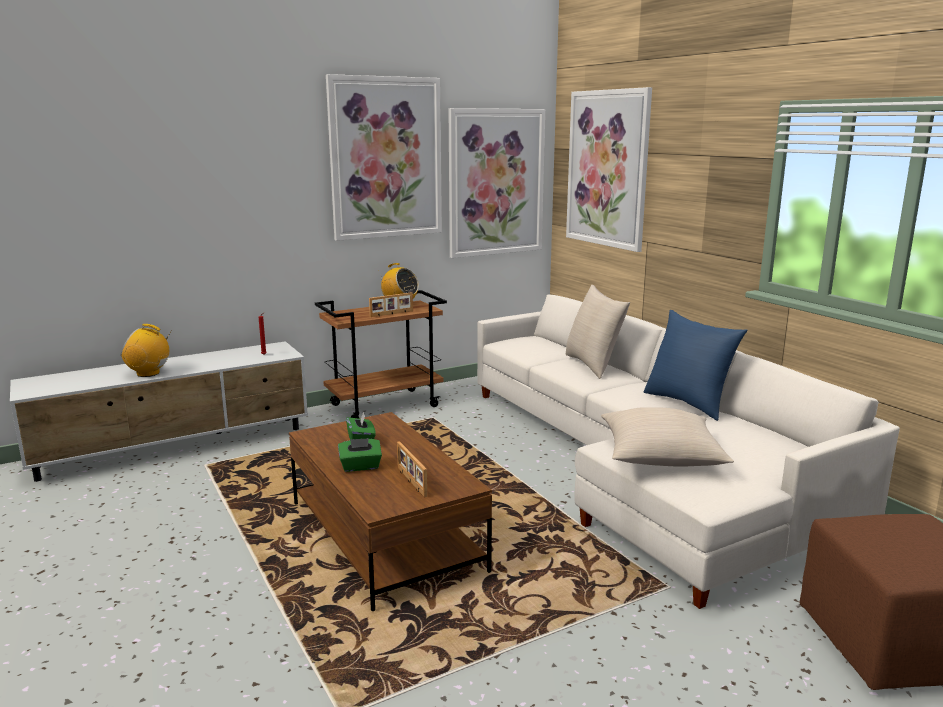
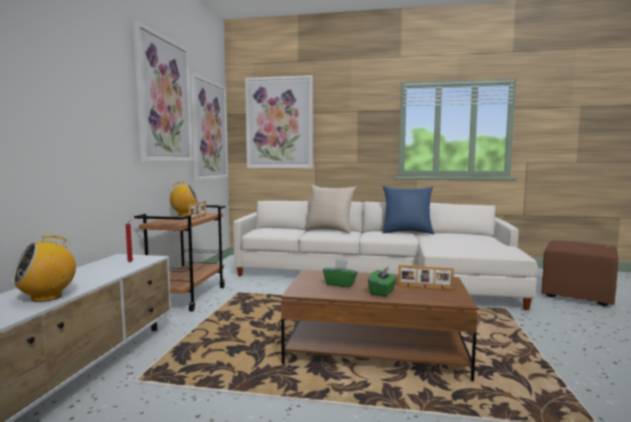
camera: 50 degrees left, 10 degrees down
beige pillow [601,407,734,467] -> none

